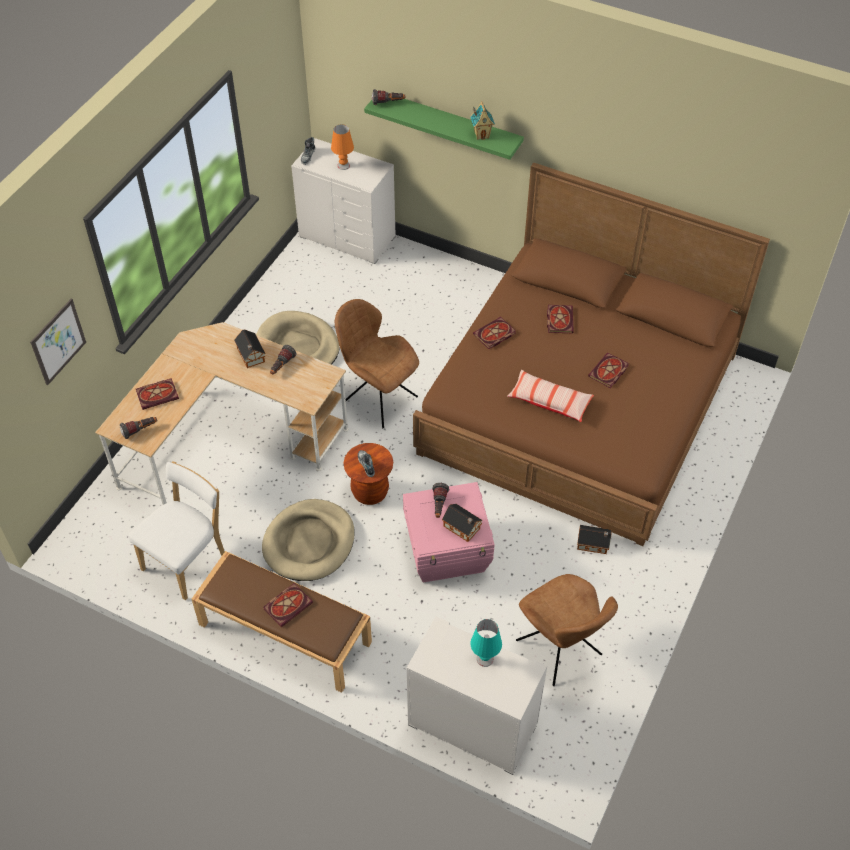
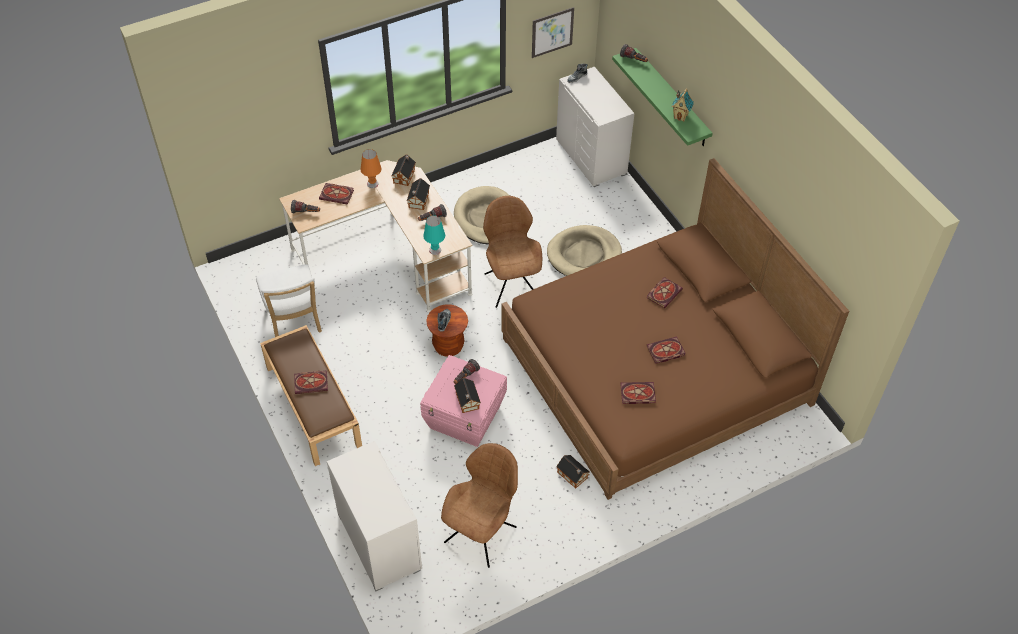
camera: 35 degrees right, 0 degrees up
picture [30,299,86,385] -> picture moved to [532,7,574,58]
white chair [128,461,225,600] -> white chair turned 90 degrees clockwise [256,264,322,337]
beige dog bed [262,499,355,581] -> beige dog bed moved to [547,225,622,276]
orange table lamp [331,124,354,170] -> orange table lamp moved to [361,149,382,188]
turquoise table lamp [470,619,502,667] -> turquoise table lamp moved to [423,216,445,255]
book [473,317,516,349] -> book moved to [620,382,656,404]
pillow [507,370,594,422] -> none
brown chair [516,574,618,686] -> brown chair turned 150 degrees counterclockwise [441,443,518,568]
none -> toy house [391,155,416,186]

